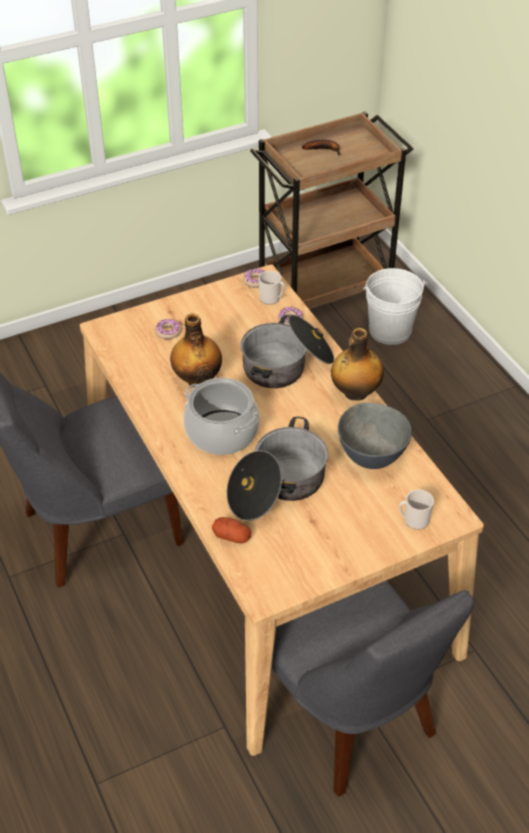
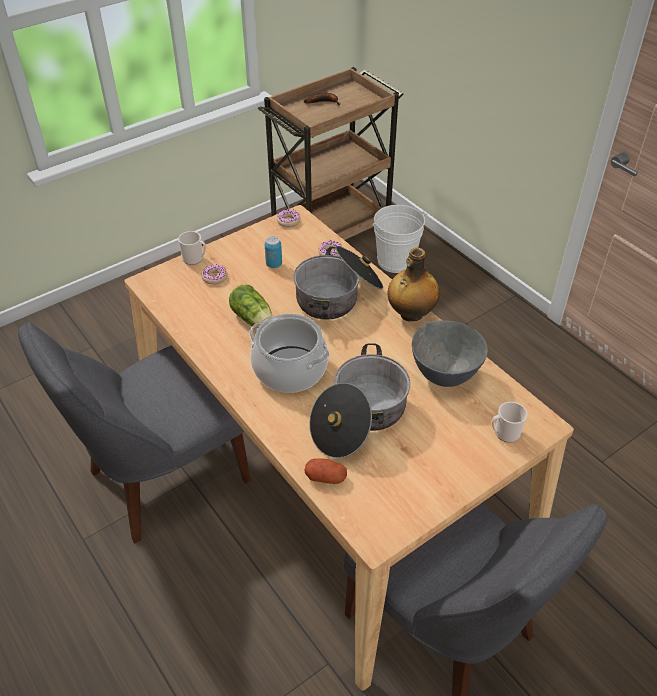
camera: 10 degrees left, 0 degrees up
bottle [170,313,222,388] -> lettuce [229,285,273,328]
mug [259,271,285,305] -> mug moved to [178,231,206,265]
none -> can [265,236,282,268]

